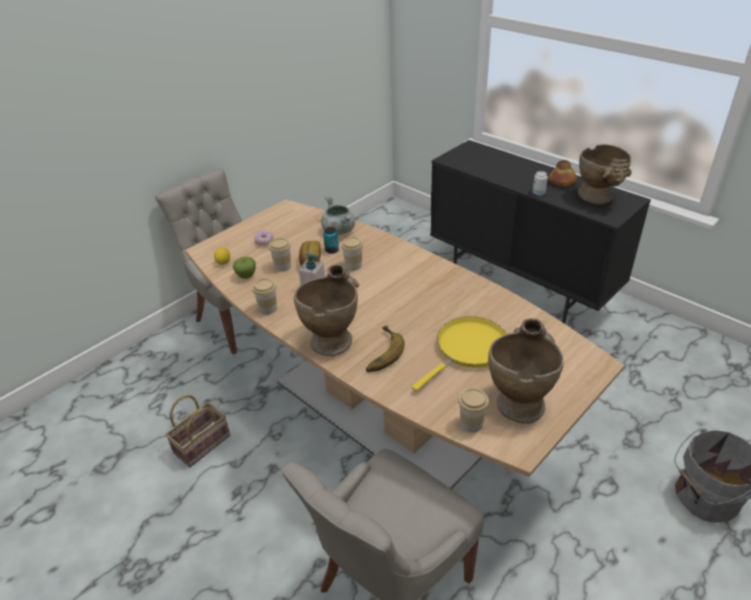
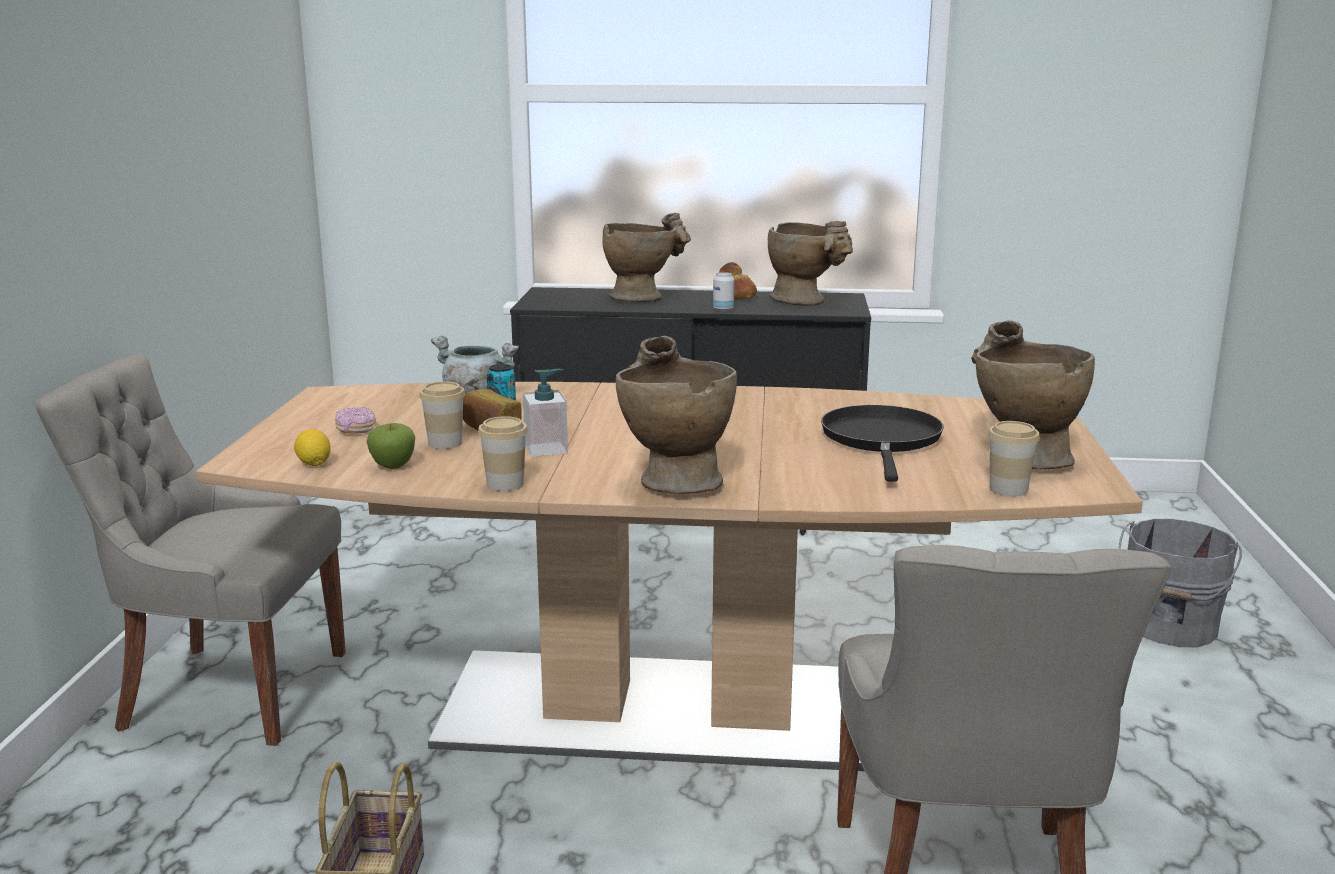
camera: 40 degrees left, 20 degrees down
cup [341,237,363,271] -> none
banana [366,326,405,372] -> none
yellow frying pan [412,316,506,391] -> black frying pan [821,405,944,482]
none -> beige vase [602,213,691,302]

